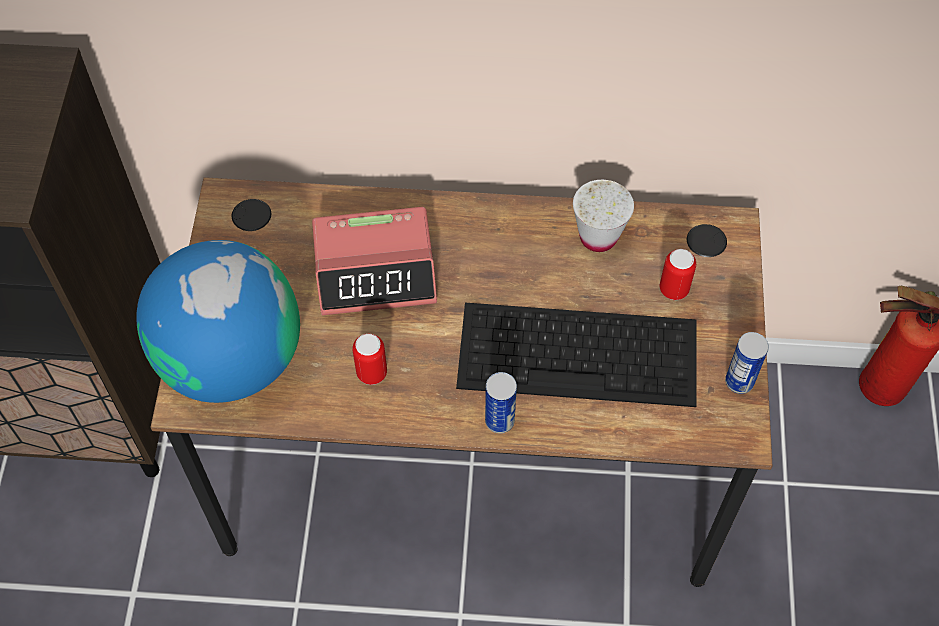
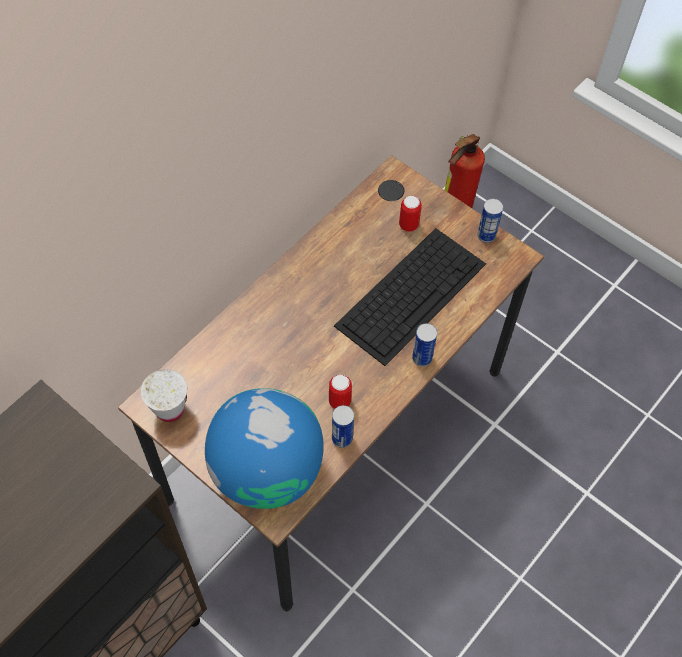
camera: 55 degrees left, 0 degrees up
alarm clock [312,207,437,315] -> none
white cup [573,180,634,252] -> white cup moved to [140,369,187,422]
none -> can [332,405,354,448]

